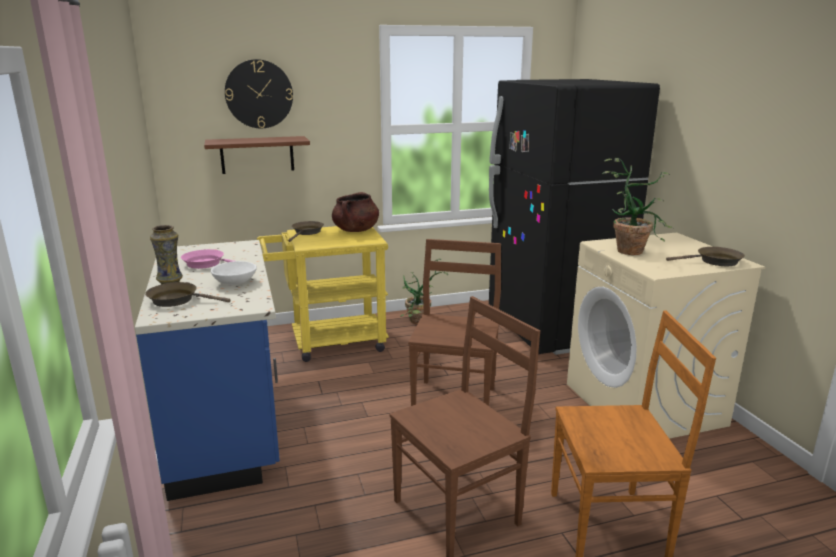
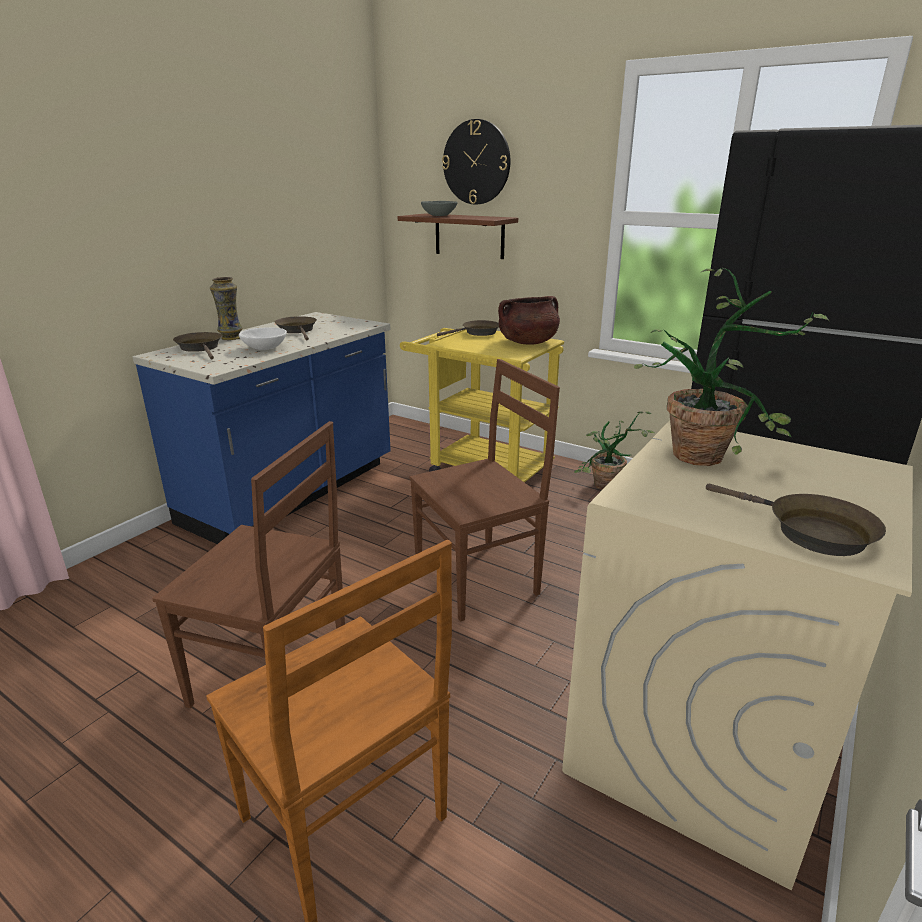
camera: 50 degrees right, 5 degrees up
pink frying pan [181,249,234,269] -> brown frying pan [274,316,317,340]
none -> grey bowl [421,201,458,216]

